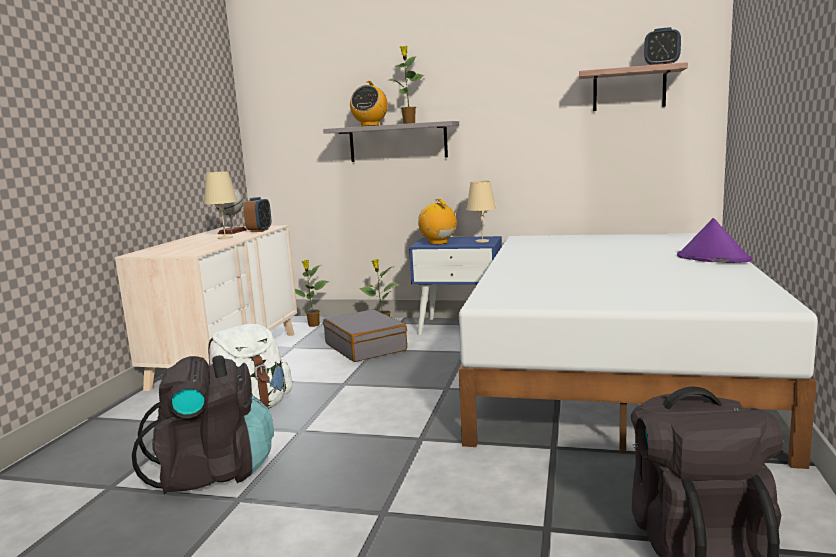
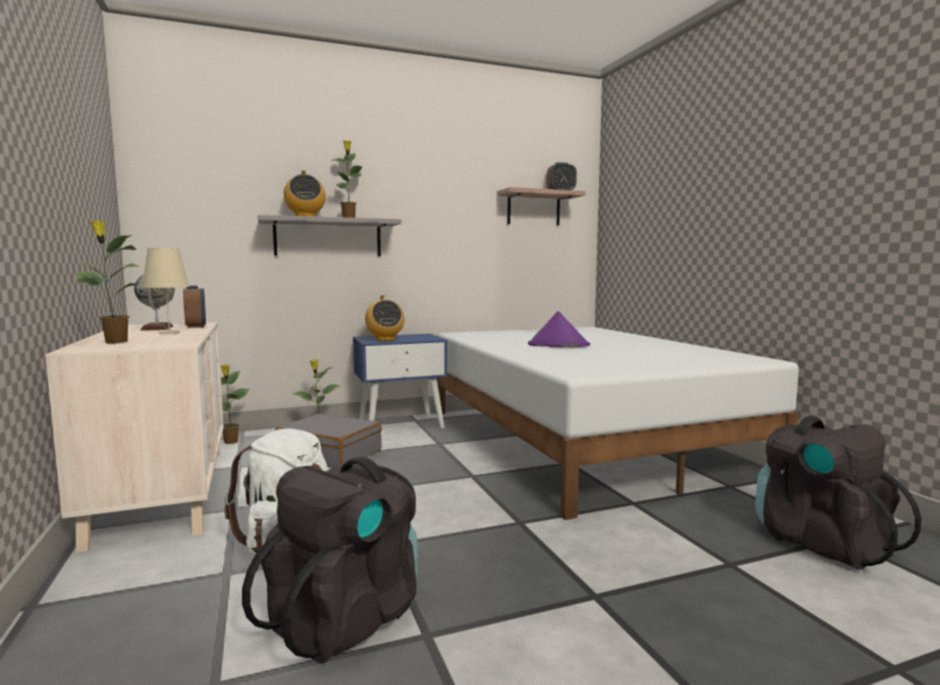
camera: 35 degrees left, 5 degrees down
radio [418,199,457,245] -> radio turned 135 degrees counterclockwise [365,295,405,341]
beige table lamp [466,181,496,243] -> none
purple hat [677,218,752,263] -> purple hat moved to [528,311,590,347]
none -> potted plant [73,221,138,343]

